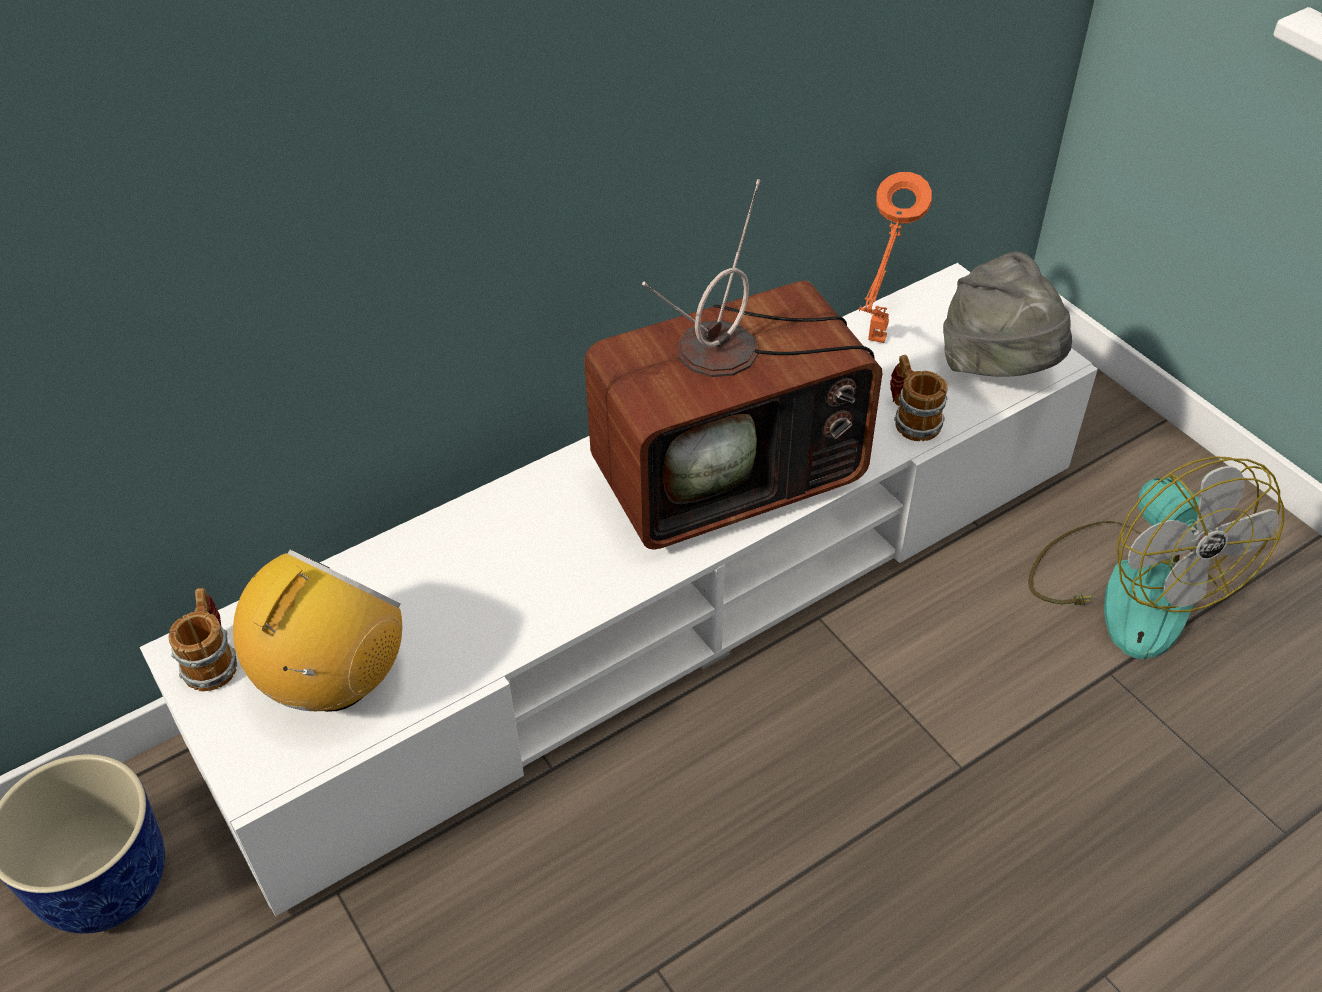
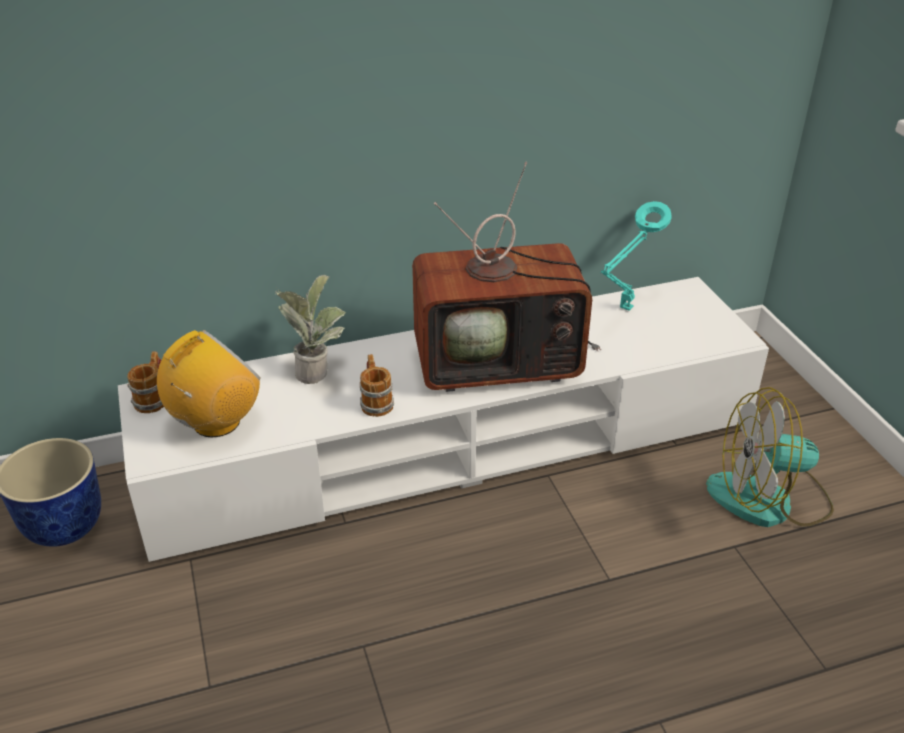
camera: 15 degrees right, 10 degrees down
orange table lamp [859,172,932,343] -> turquoise table lamp [600,201,672,311]
mug [890,355,948,441] -> mug moved to [360,354,394,417]
grey hat [943,251,1072,377] -> none
fan [1028,456,1284,659] -> fan turned 90 degrees clockwise [706,387,834,527]
none -> potted plant [275,275,346,384]

